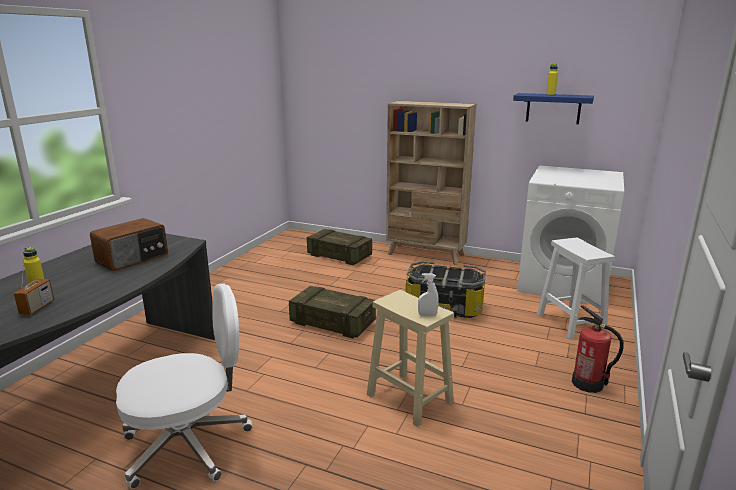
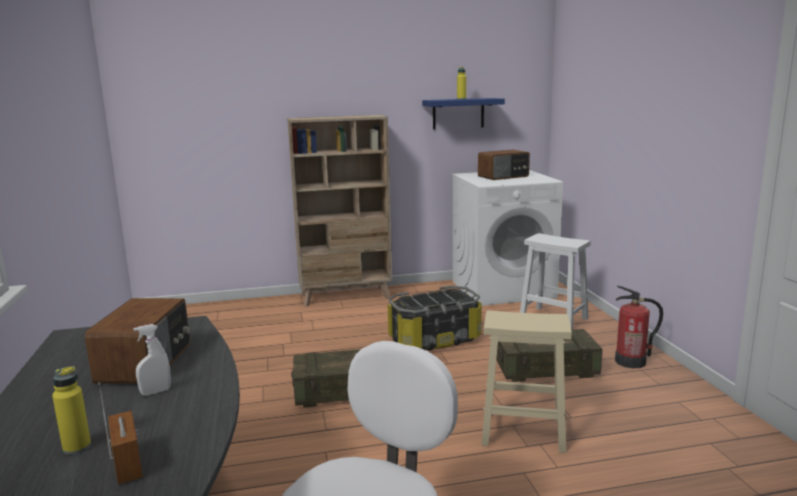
camera: 35 degrees left, 5 degrees down
crate [307,229,372,265] -> crate moved to [496,329,602,382]
white spray bottle [418,273,439,316] -> white spray bottle moved to [134,324,171,396]
none -> radio [478,150,530,180]

